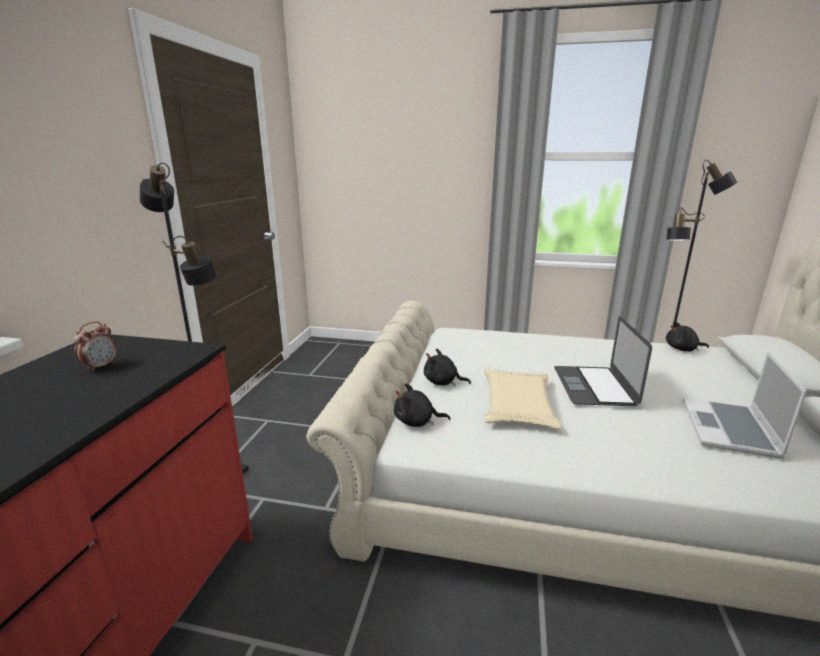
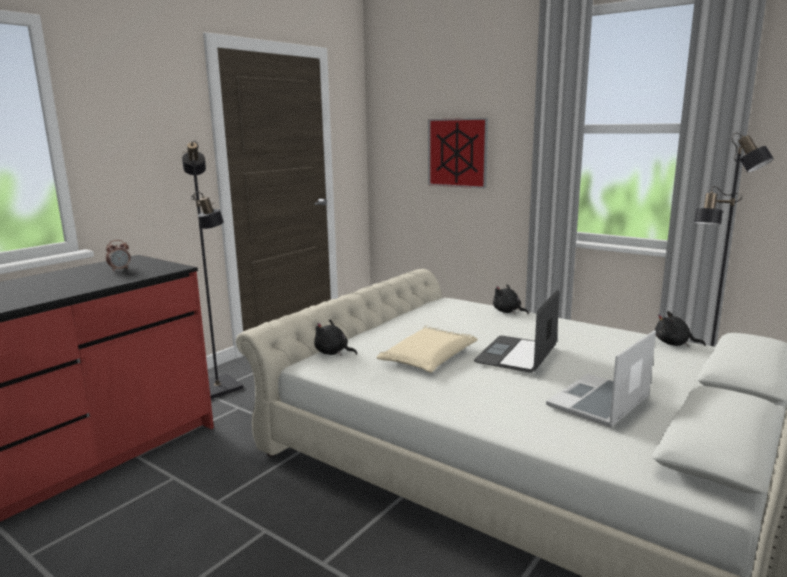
camera: 25 degrees right, 5 degrees down
black plush toy [424,348,471,386] -> black plush toy moved to [493,284,529,314]
none -> picture [428,118,488,189]

